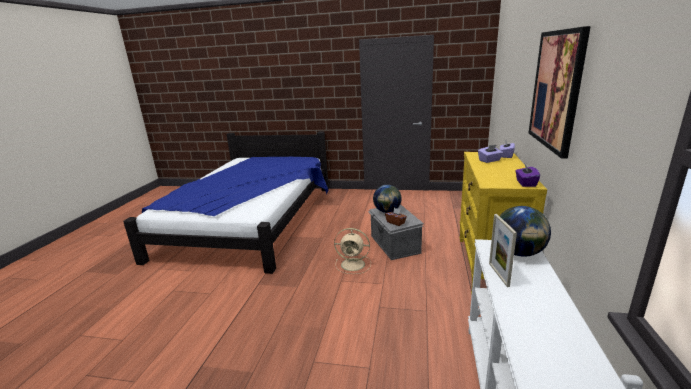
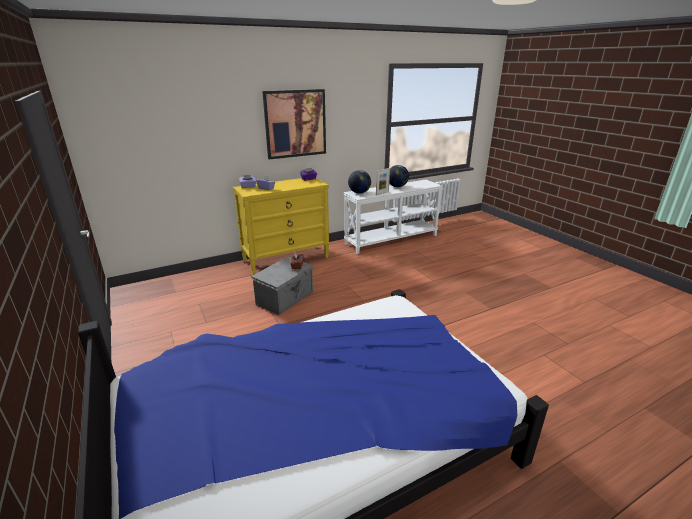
camera: 130 degrees left, 5 degrees up
beige fan [334,228,371,274] -> none
globe [373,185,402,213] -> globe moved to [389,165,409,187]

